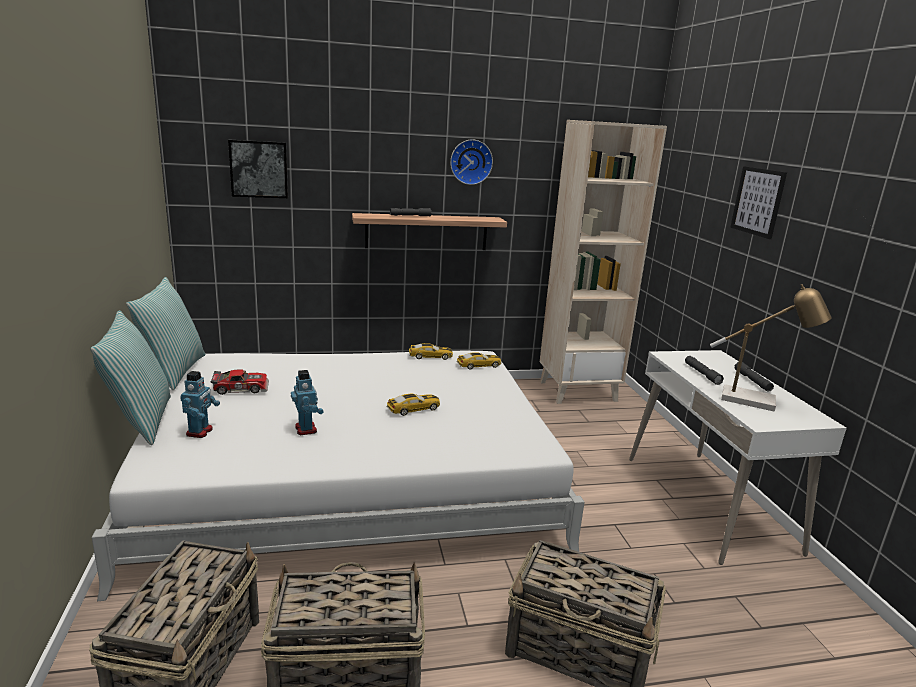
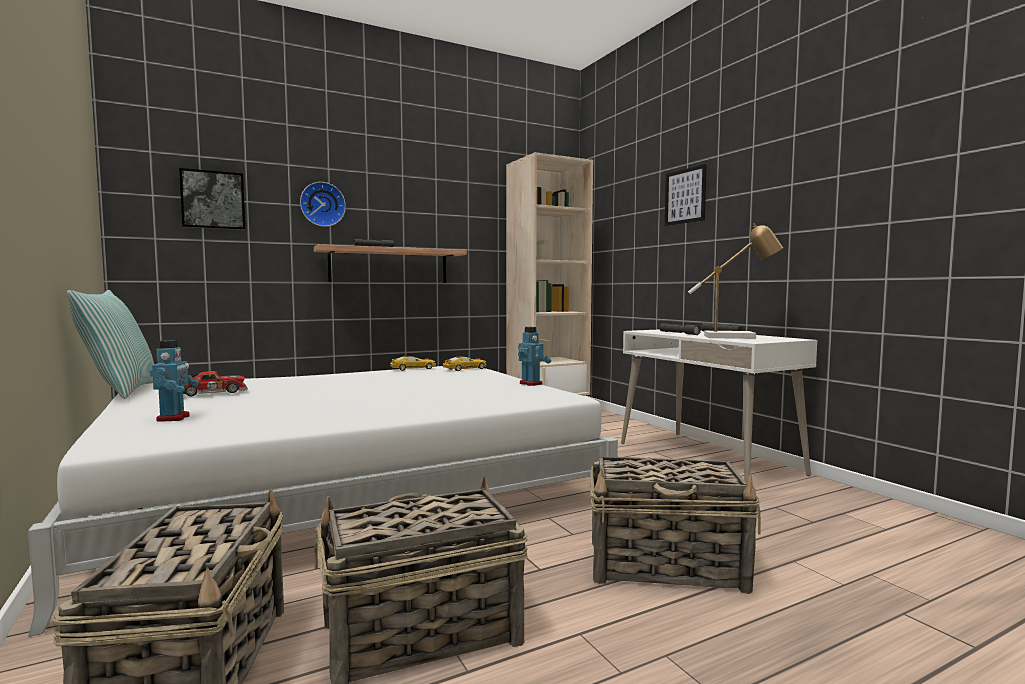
camera: 15 degrees left, 15 degrees down
pillow [90,310,171,445] -> none
toy robot [291,370,324,435] -> toy robot moved to [518,327,551,386]
toy car [387,394,440,416] -> none
wall clock [450,140,493,185] -> wall clock moved to [300,182,346,227]

